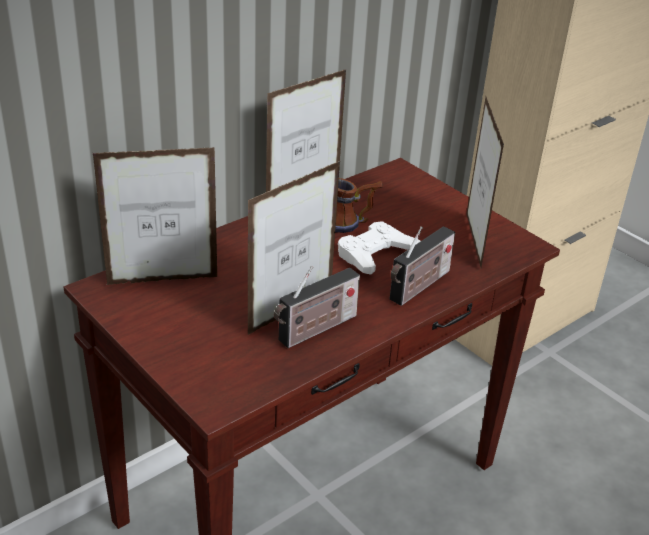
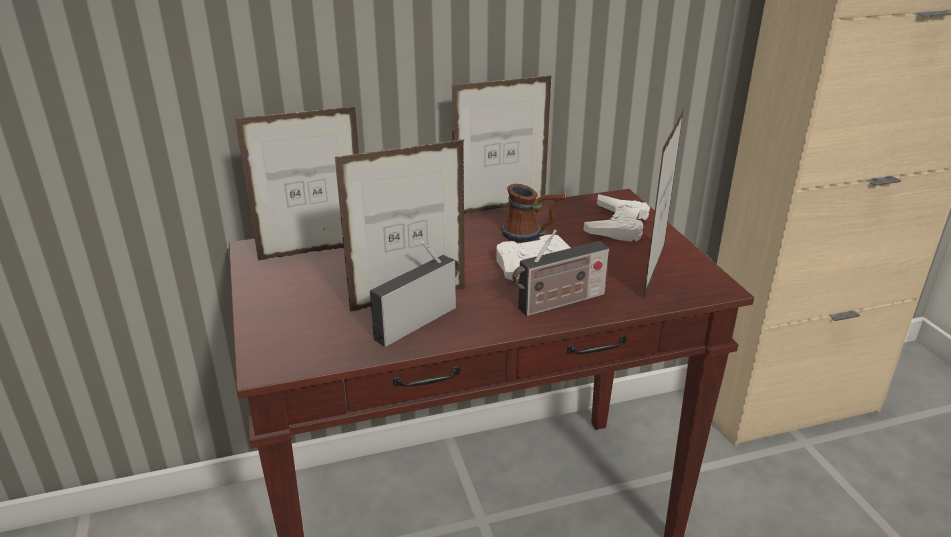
camera: 25 degrees right, 5 degrees down
picture frame [92,147,217,285] -> picture frame turned 150 degrees clockwise [235,106,359,261]
radio [274,266,360,348] -> radio turned 150 degrees clockwise [370,241,460,347]
none -> white game controller [583,194,650,242]

